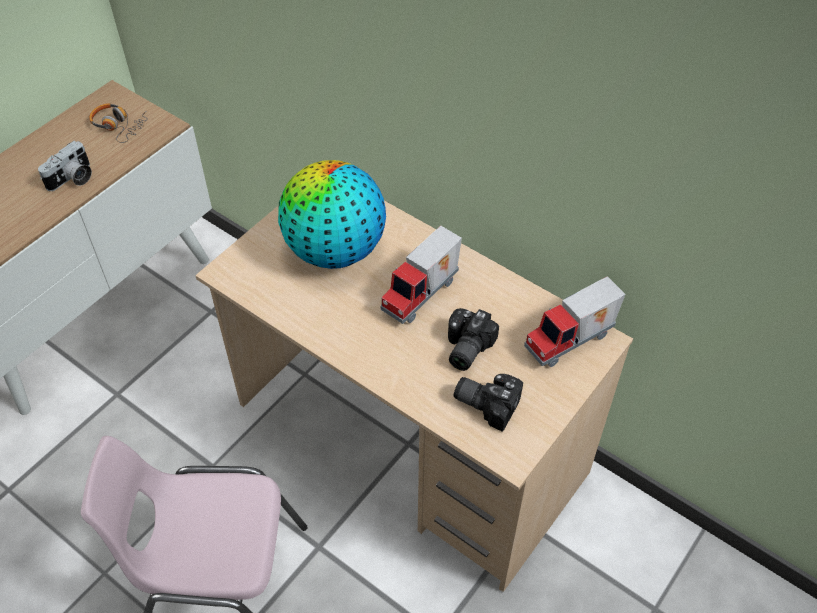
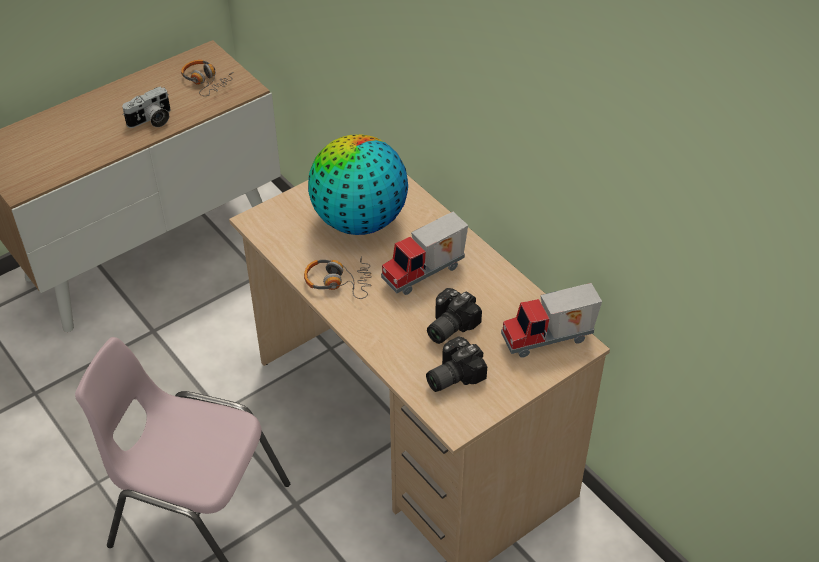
camera: 15 degrees right, 5 degrees down
camera [454,374,523,432] -> camera turned 75 degrees counterclockwise [426,336,487,392]
none -> headphones [304,257,372,299]

